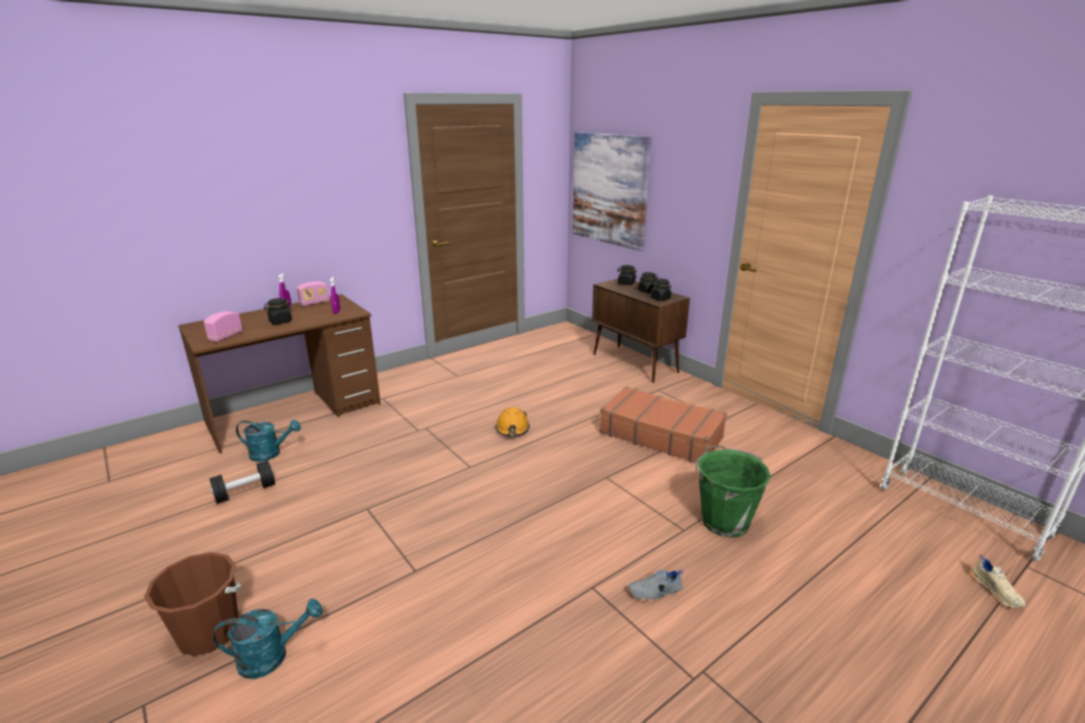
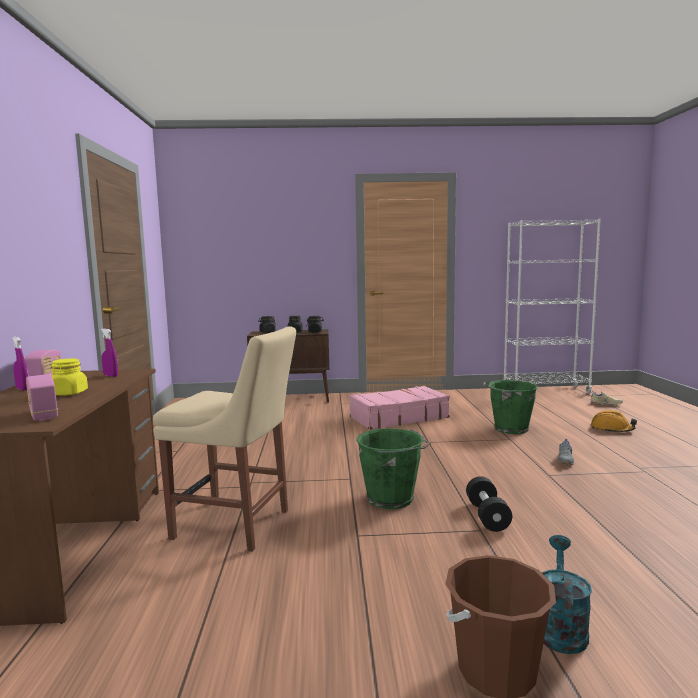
camera: 55 degrees left, 15 degrees down
black dumbbell [209,460,275,503] -> black dumbbell moved to [466,476,512,532]
turquoise watering can [236,420,301,462] -> none
black jar [264,298,293,324] -> yellow jar [51,358,88,396]
orange hard hat [495,407,530,436] -> orange hard hat moved to [591,410,637,432]
picture [572,132,652,251] -> none
brown suitcase [600,386,727,463] -> pink suitcase [350,386,450,430]
none -> beige chair [153,327,296,552]
none -> green bucket [356,428,431,509]

